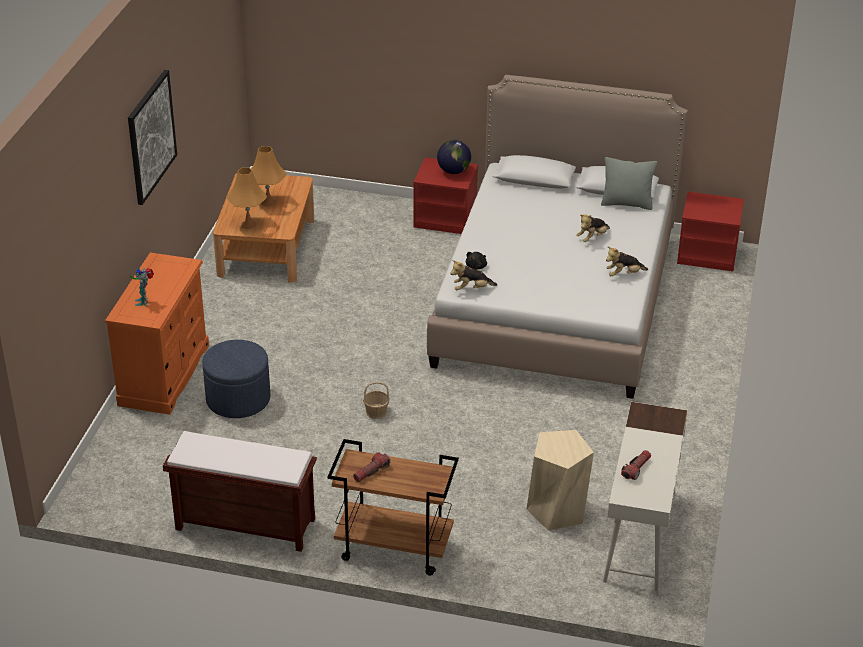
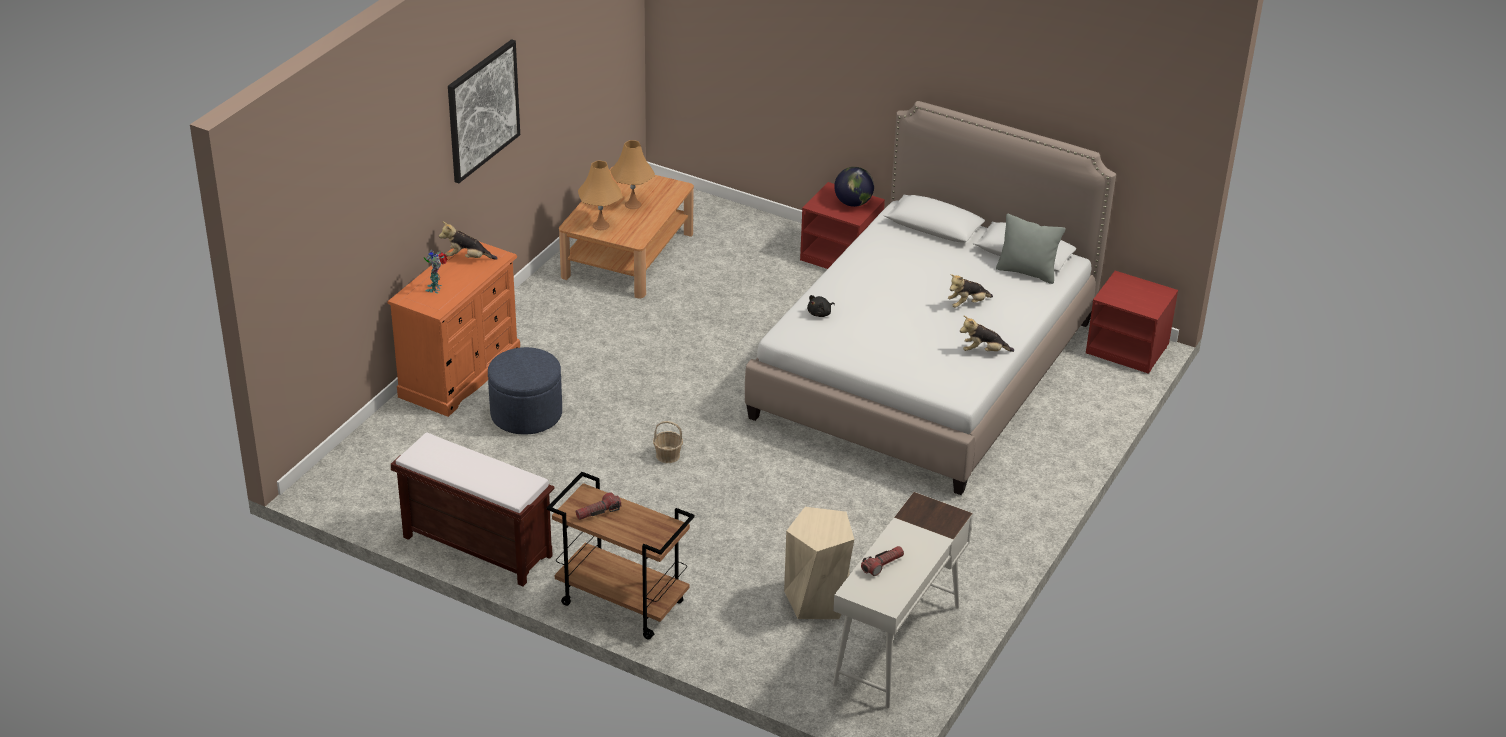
camera: 15 degrees right, 0 degrees up
plush toy [450,260,497,290] -> plush toy moved to [439,221,498,260]

